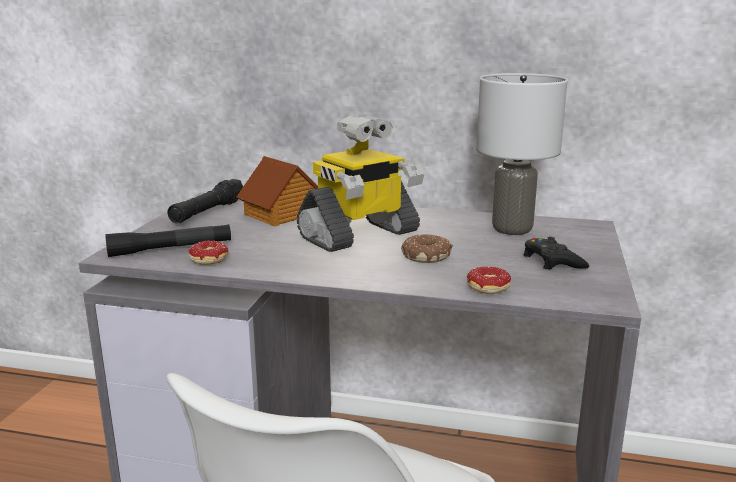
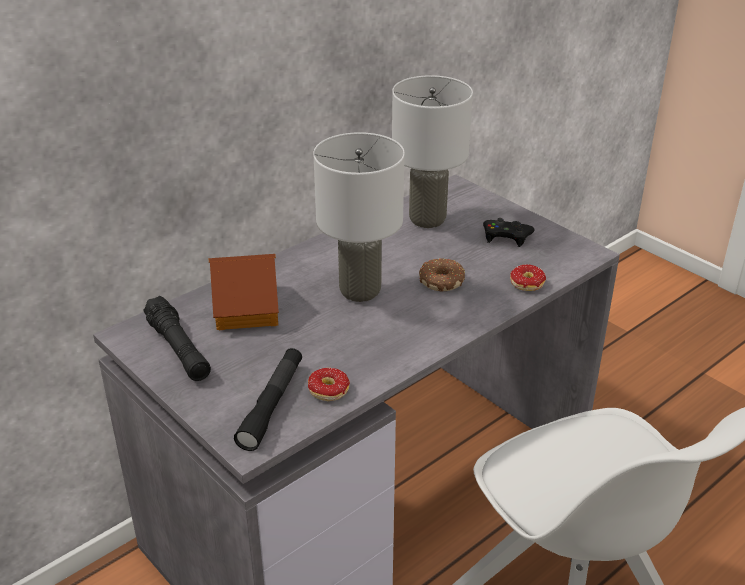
camera: 55 degrees left, 15 degrees up
toy robot [297,115,424,252] -> white table lamp [313,132,405,302]

